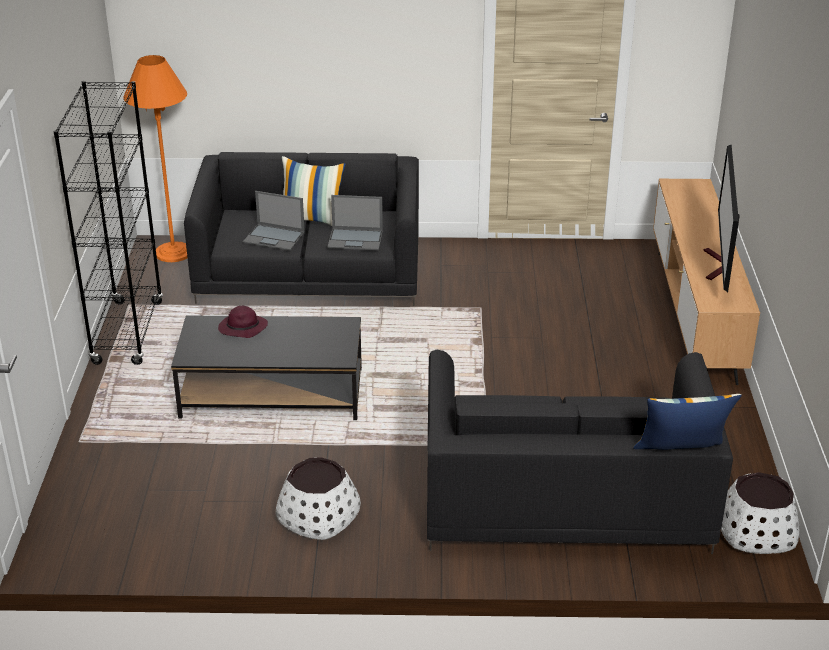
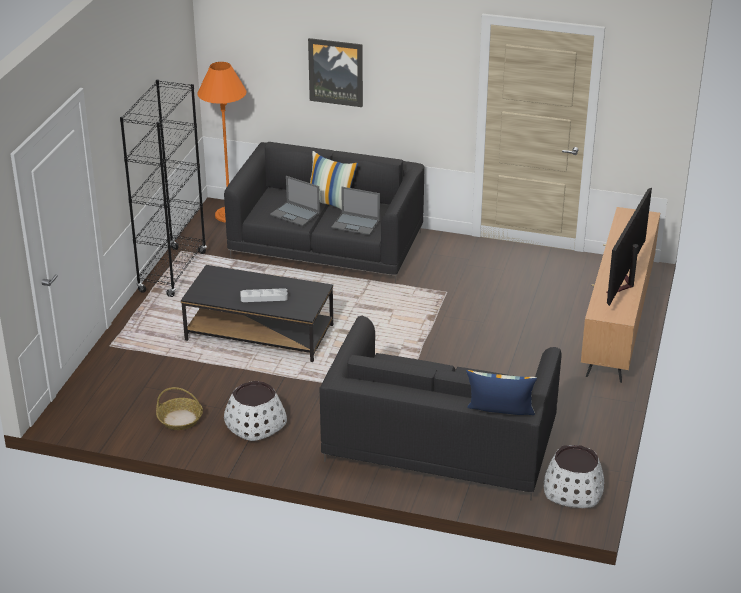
camera: 15 degrees right, 0 degrees up
purple hat [218,306,268,338] -> none
none -> basket [156,387,203,430]
none -> grey tray [241,288,288,302]
none -> picture [308,38,363,107]

